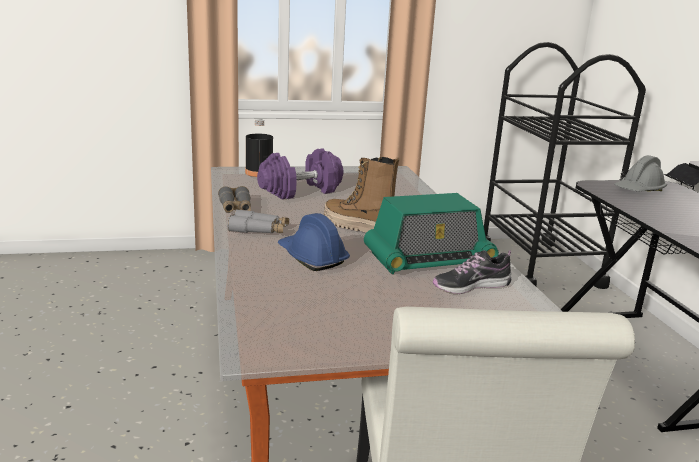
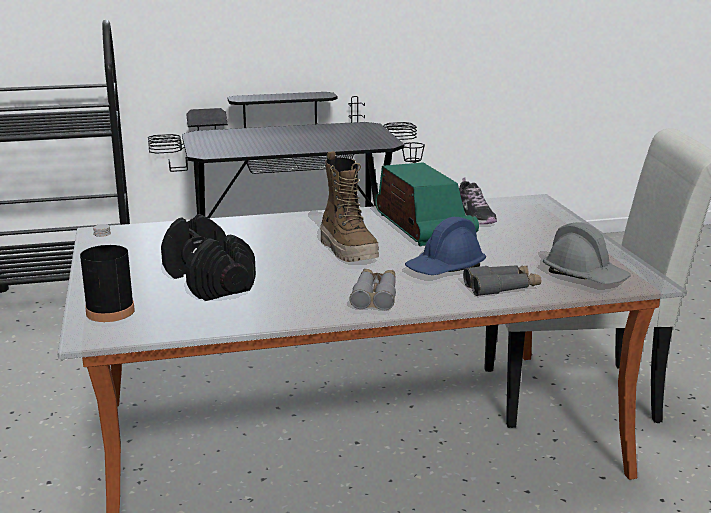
camera: 90 degrees left, 0 degrees up
grey binoculars [218,186,251,213] -> grey binoculars moved to [463,265,541,296]
purple dumbbell [257,148,343,199] -> black dumbbell [161,214,256,301]
boot [324,157,399,233] -> boot turned 60 degrees counterclockwise [320,151,379,262]
grey hard hat [614,155,667,192] -> grey hard hat moved to [543,222,631,284]

